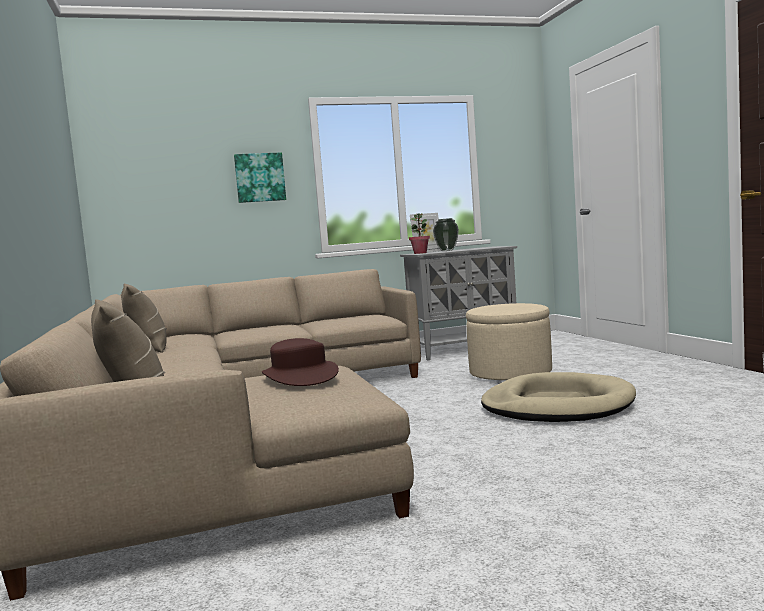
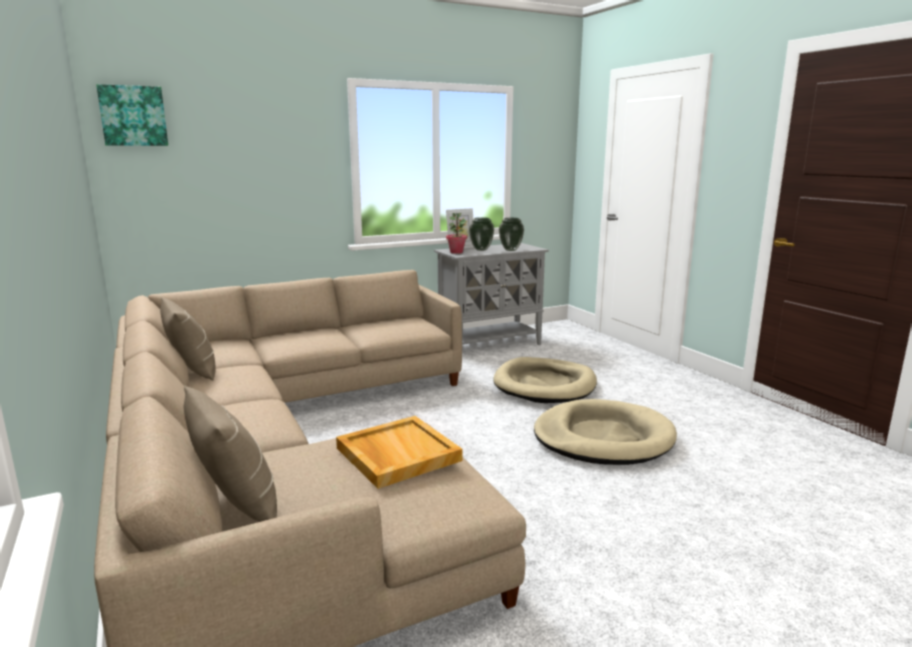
camera: 10 degrees left, 10 degrees up
picture [234,152,286,203] -> picture moved to [96,84,168,146]
brown hat [262,338,339,386] -> beige tray [336,416,462,489]
beige ottoman [466,303,552,380] -> beige dog bed [493,357,597,403]
none -> vase [499,218,524,251]

